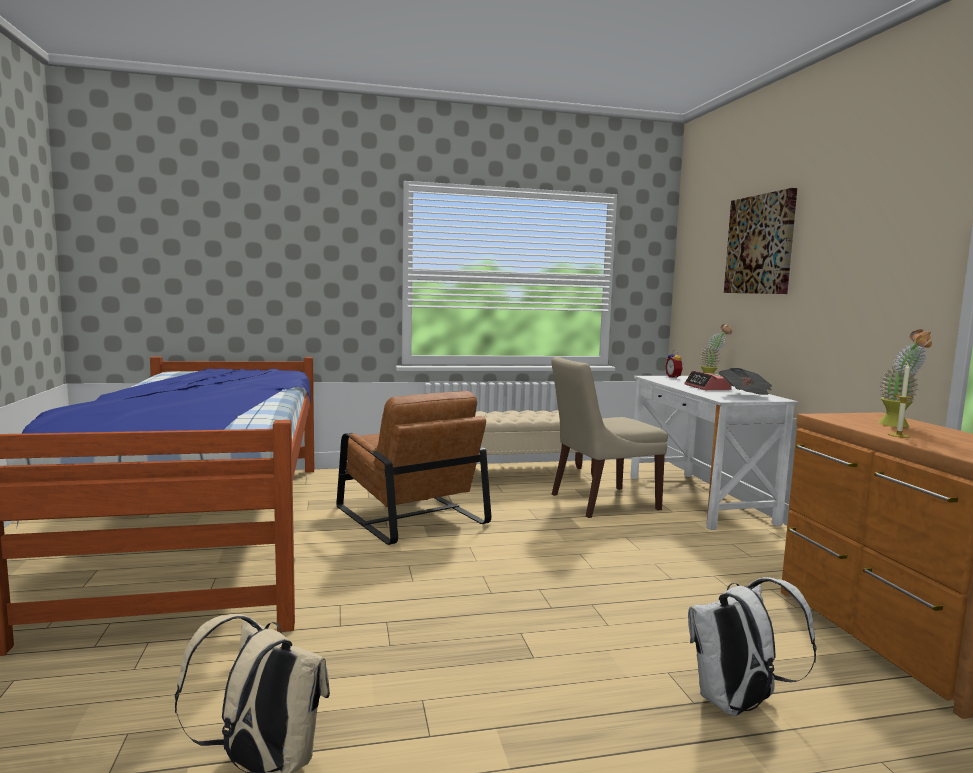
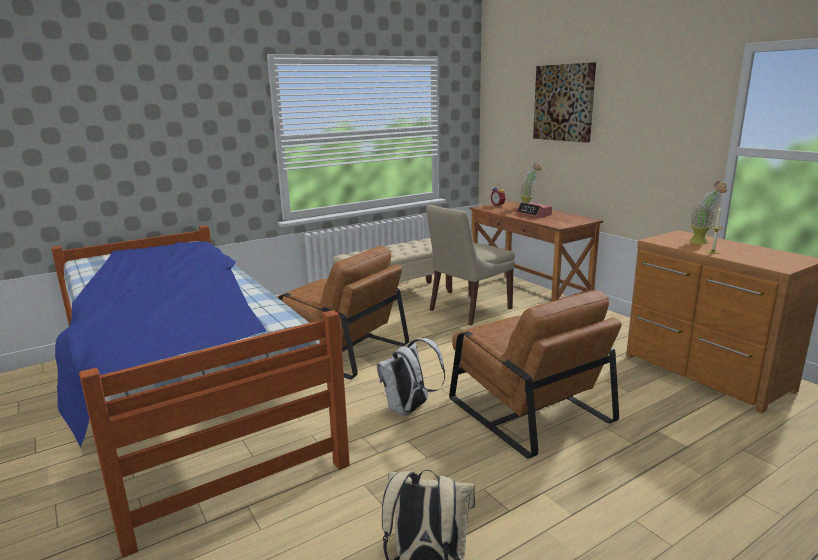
camera: 20 degrees left, 10 degrees up
white desk [630,376,799,530] -> brown desk [470,201,603,302]
white backpack [688,577,817,716] -> white backpack moved to [377,338,445,416]
newspaper [719,368,772,395] -> none
none -> brown armchair [449,290,622,459]

